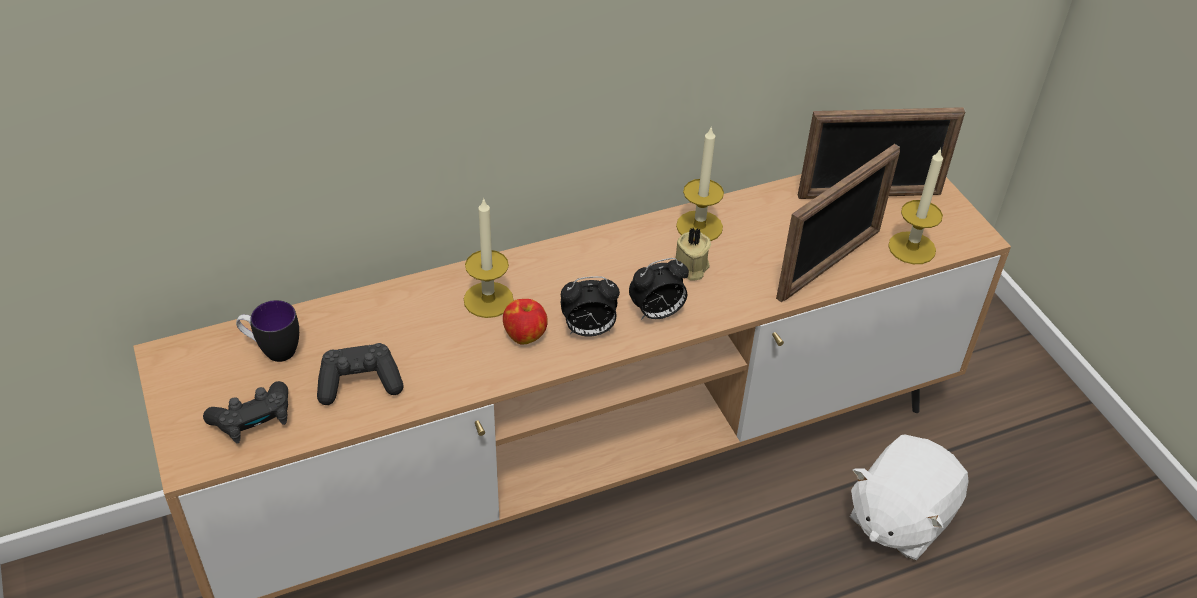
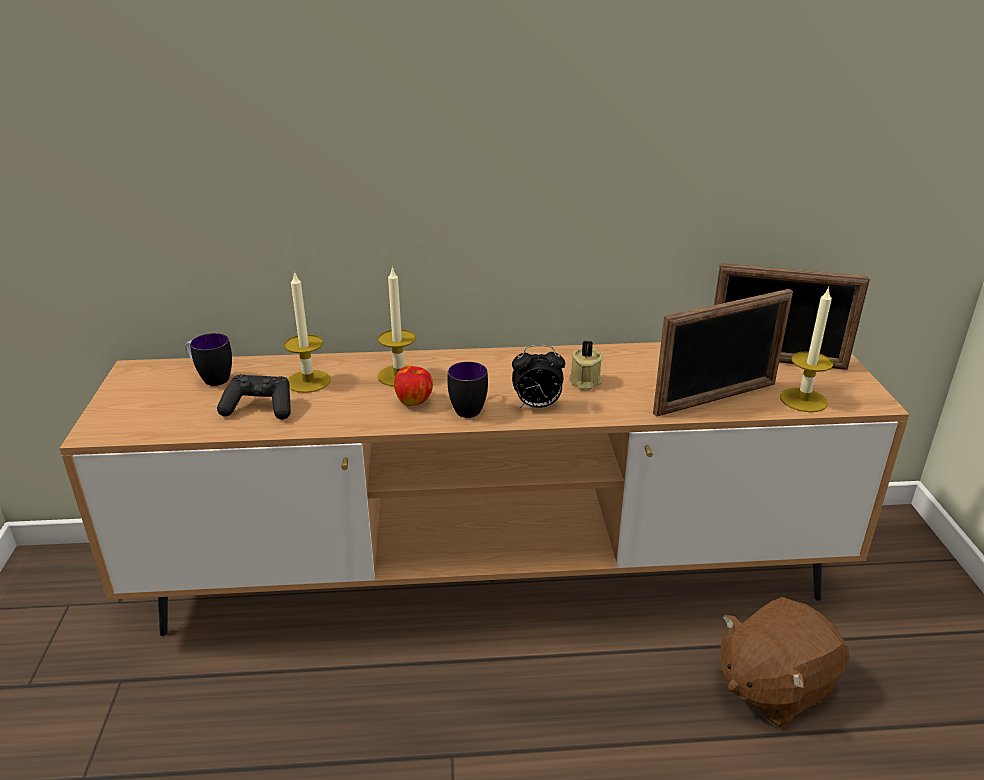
camera: 20 degrees right, 15 degrees down
black game controller [203,381,288,443] -> none
alarm clock [561,276,620,337] -> mug [447,362,488,418]
candle [676,126,724,241] -> candle moved to [284,271,331,393]
white plush toy [850,434,969,560] -> brown plush toy [720,597,849,728]

